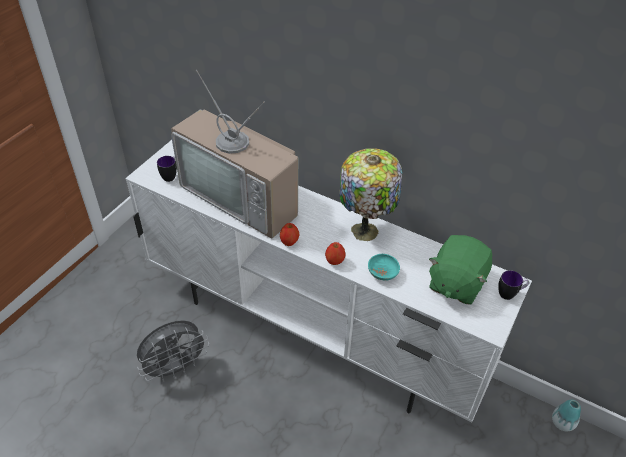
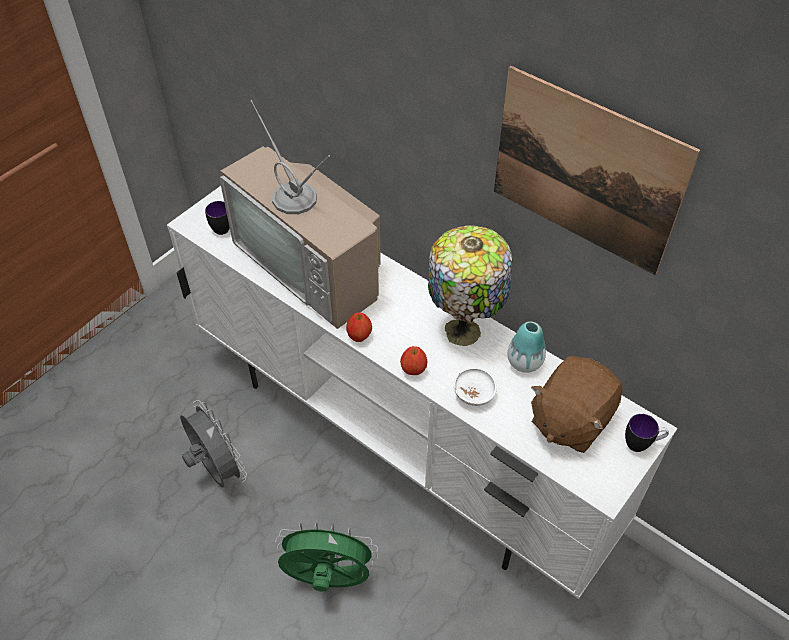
camera: 10 degrees right, 5 degrees up
grey fan [137,320,209,382] -> grey fan turned 105 degrees counterclockwise [180,400,247,488]
turquoise bowl [368,254,400,281] -> white bowl [454,368,497,406]
green plush toy [429,235,492,305] -> brown plush toy [531,356,622,453]
vase [552,400,581,431] -> vase moved to [507,321,546,373]
none -> green fan [275,521,378,591]
none -> picture [494,66,700,275]

